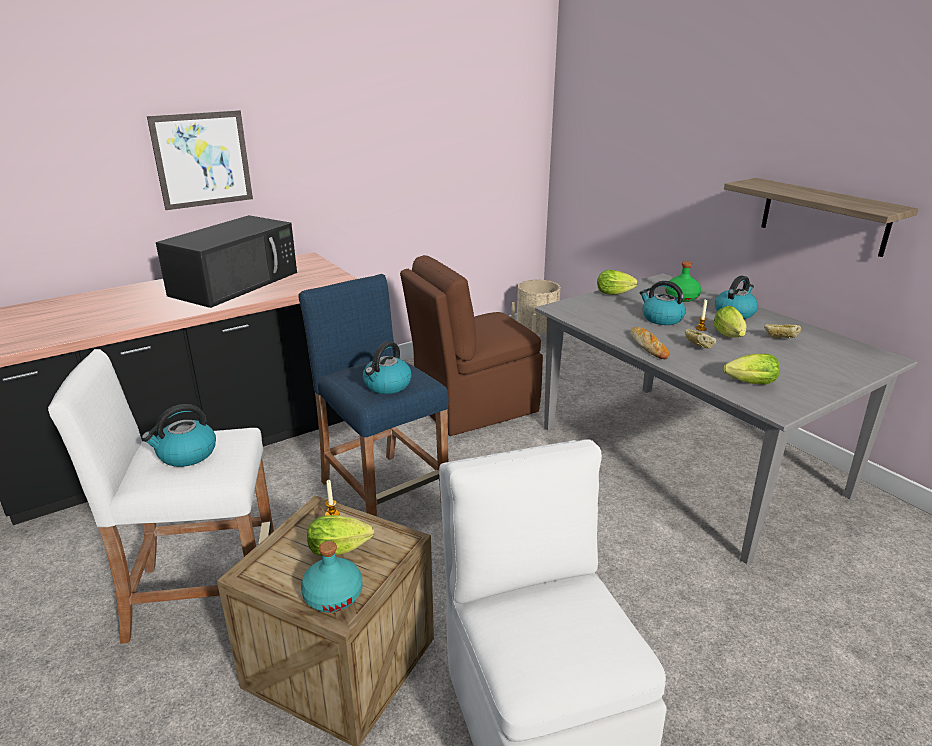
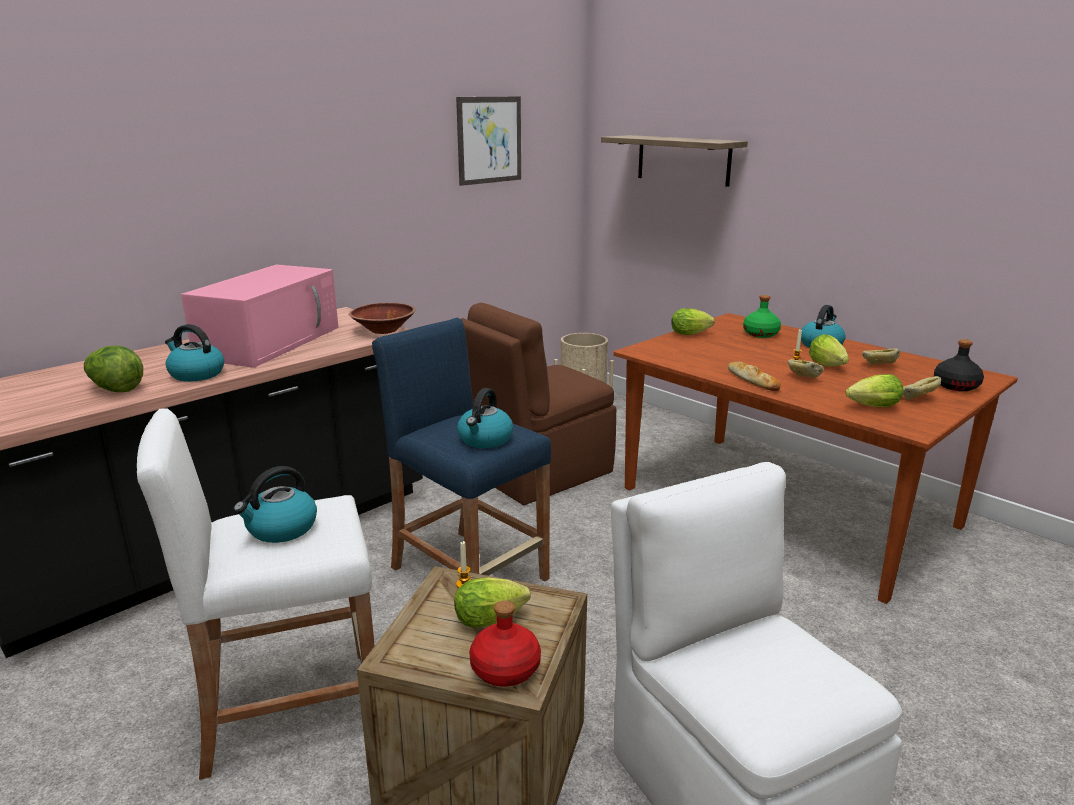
camera: 10 degrees left, 5 degrees down
picture [147,110,253,210] -> picture moved to [456,97,521,186]
black microwave [156,215,297,308] -> pink microwave [181,265,339,368]
turquoise bottle [301,541,363,612] -> red bottle [469,600,541,687]
grey dining table [535,273,917,564] -> brown dining table [614,313,1018,604]
kettle [639,281,686,325] -> kettle moved to [165,324,224,382]
shelf [724,178,919,257] -> shelf moved to [601,135,748,187]
none -> lettuce [84,346,143,392]
none -> brown bowl [349,303,416,334]
none -> bread [903,376,941,400]
none -> black bottle [934,339,984,391]

